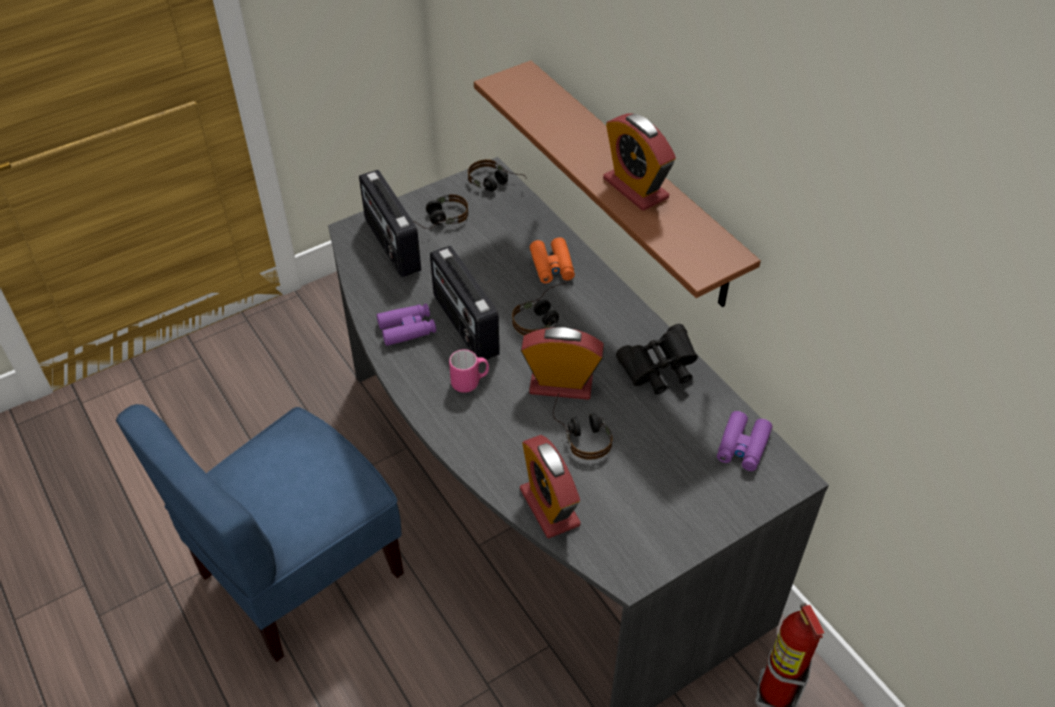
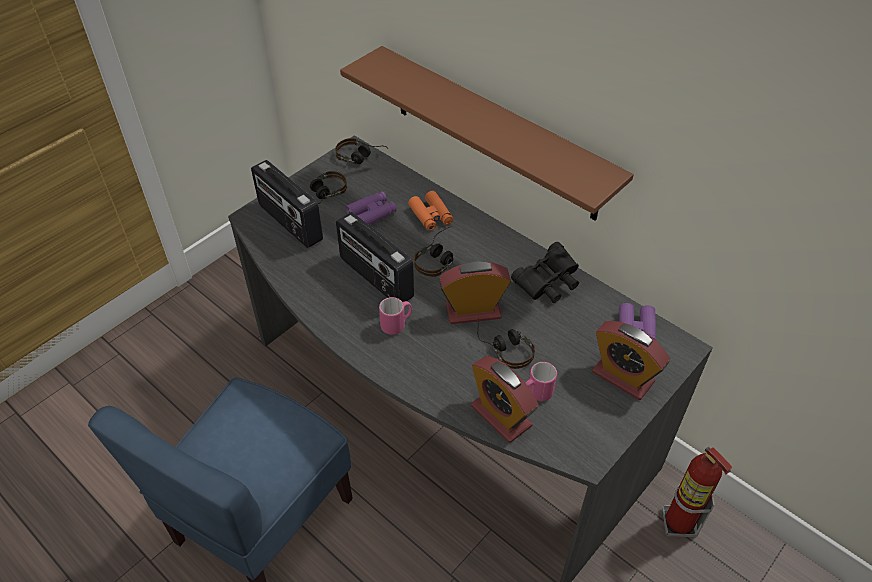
camera: 15 degrees left, 0 degrees up
purple binoculars [377,303,436,346] -> purple binoculars moved to [346,191,397,225]
alarm clock [603,113,676,211] -> alarm clock moved to [592,321,670,400]
none -> pink mug [525,362,557,401]

